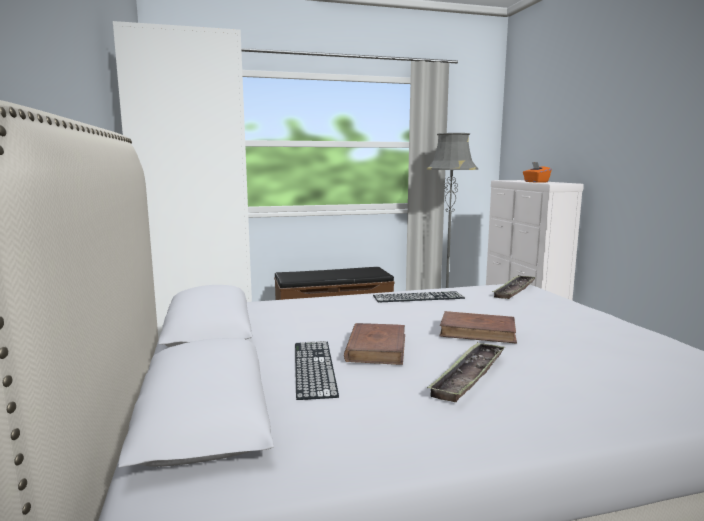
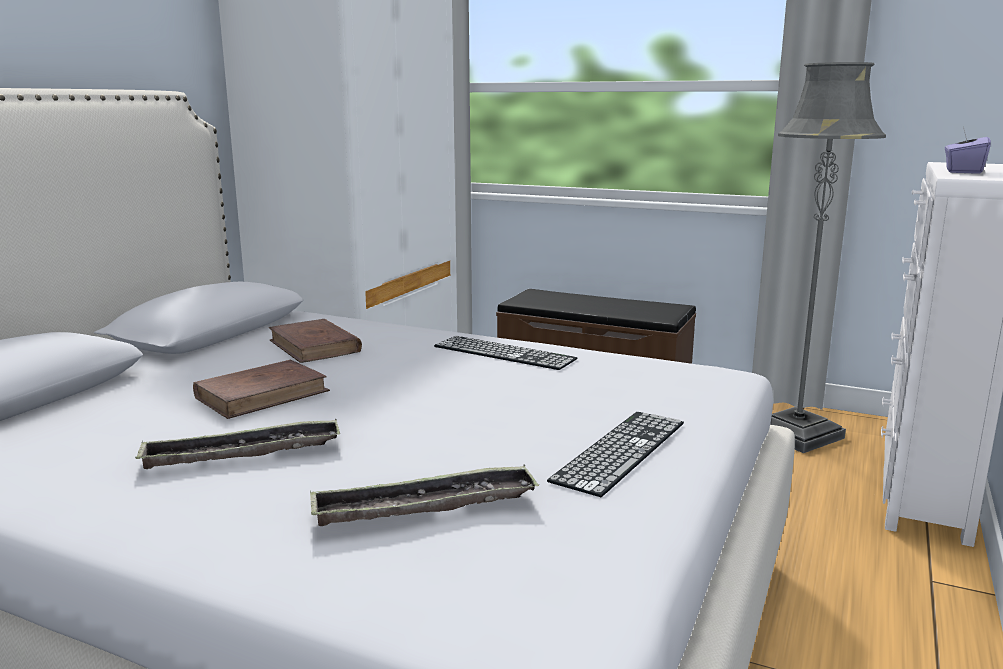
camera: 40 degrees right, 5 degrees up
keyboard [295,341,339,400] -> keyboard moved to [547,412,684,497]
brown book [439,311,517,344] -> brown book moved to [269,319,362,363]
tray [492,275,535,299] -> tray moved to [310,465,539,526]
orange tissue box [523,162,552,183] -> purple tissue box [945,126,991,174]

